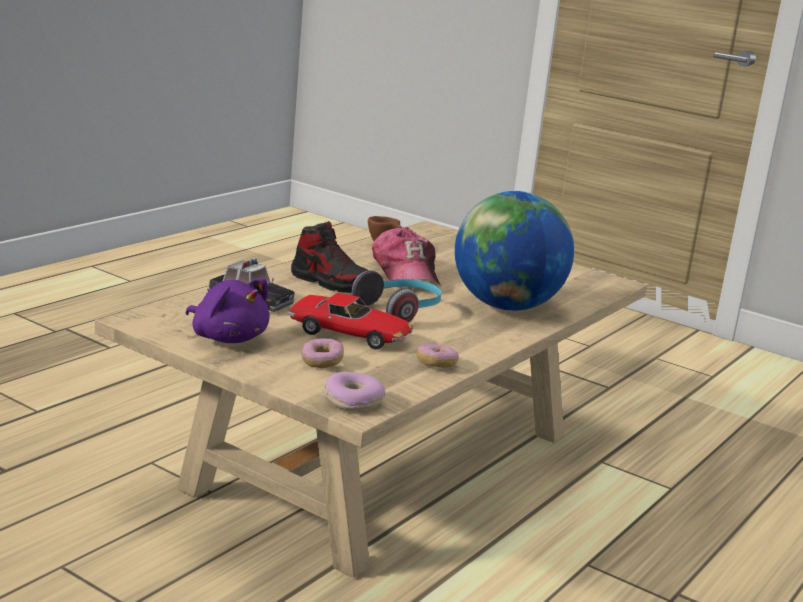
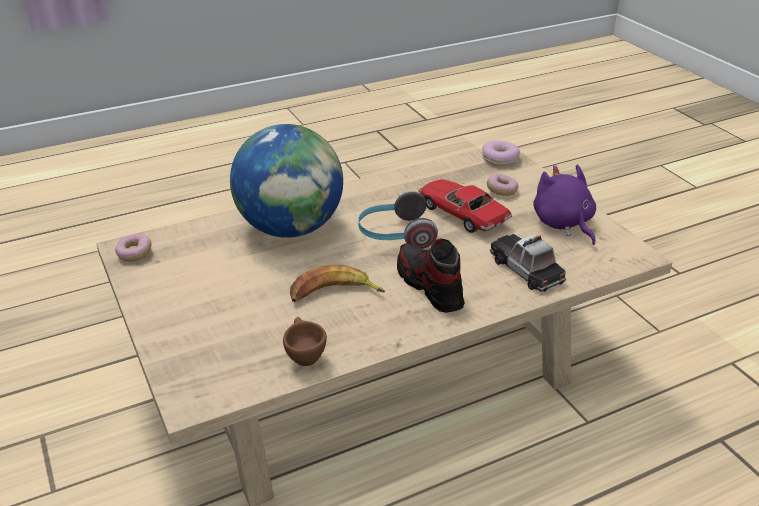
camera: 150 degrees left, 15 degrees up
cap [372,227,441,286] -> banana [290,265,385,302]
donut [416,344,459,368] -> donut moved to [115,234,152,262]

